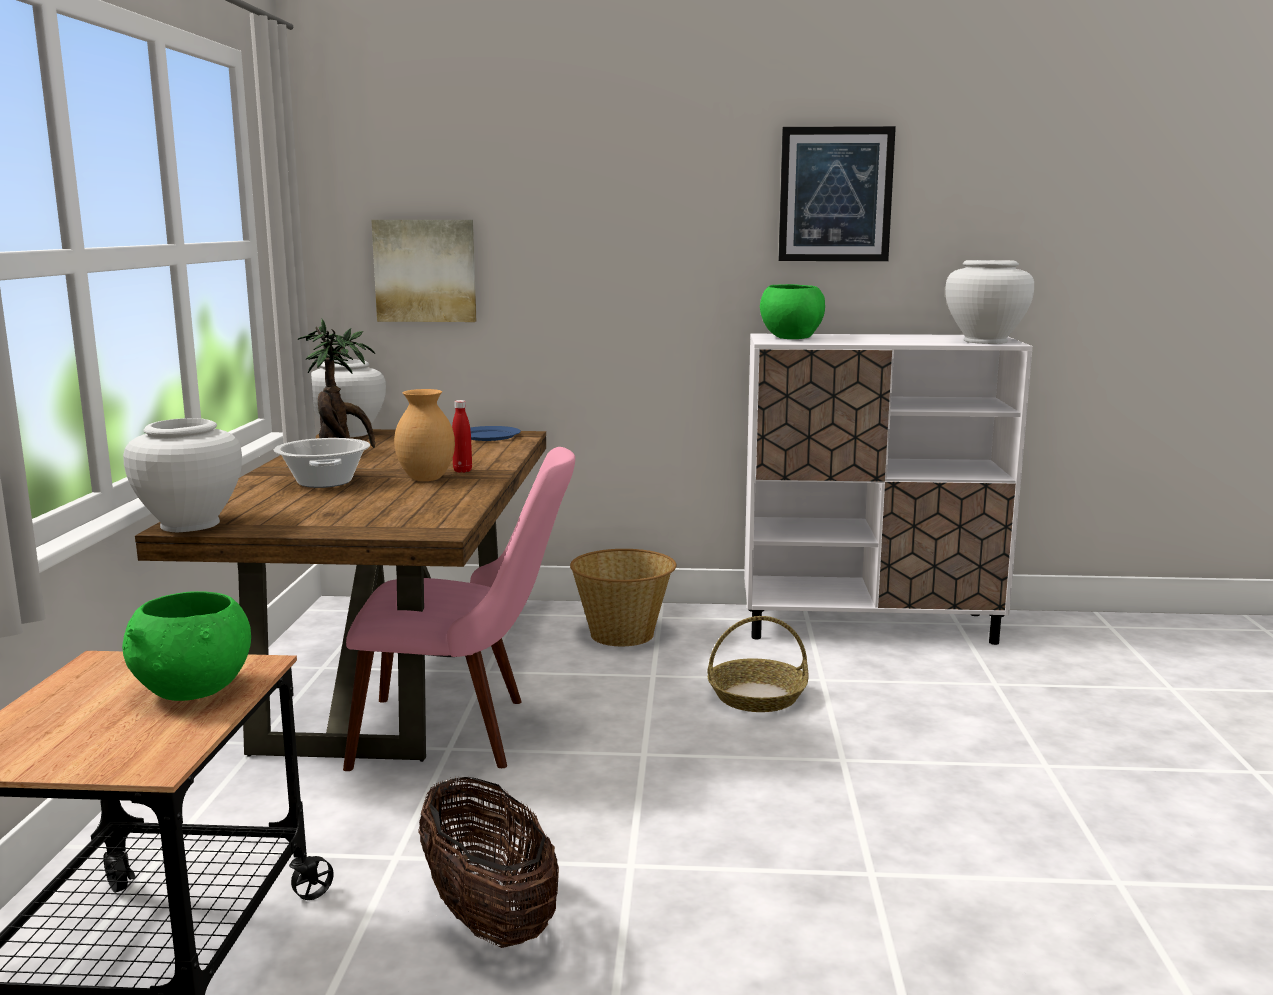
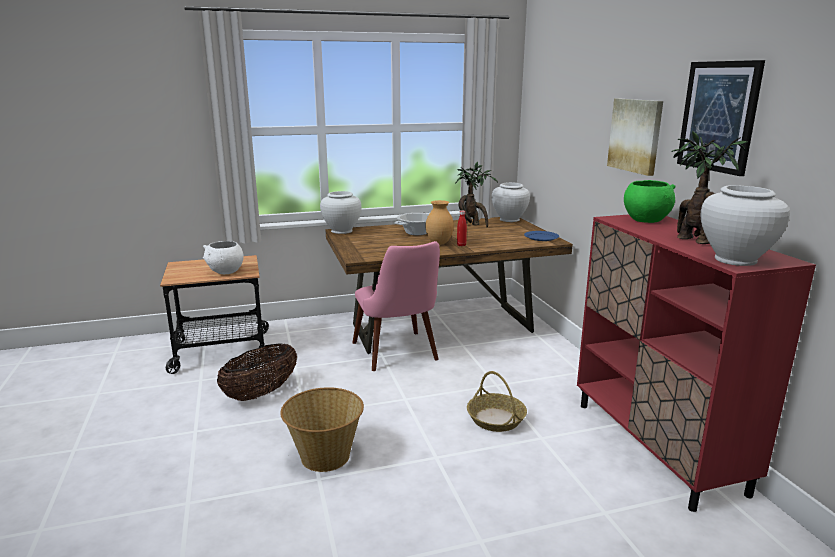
camera: 70 degrees right, 5 degrees up
green bowl [122,591,251,701] -> white bowl [203,241,244,274]
picture [371,220,476,322] -> picture moved to [607,99,663,176]
basket [570,549,677,646] -> basket moved to [280,387,364,472]
white cabinet [744,334,1033,645] -> red cabinet [577,214,816,512]
none -> potted plant [671,131,748,244]

